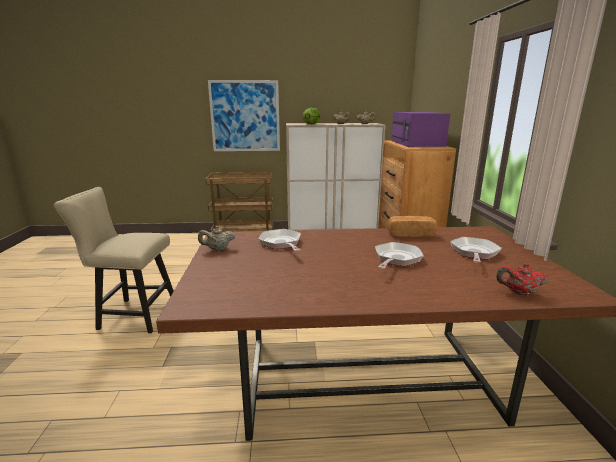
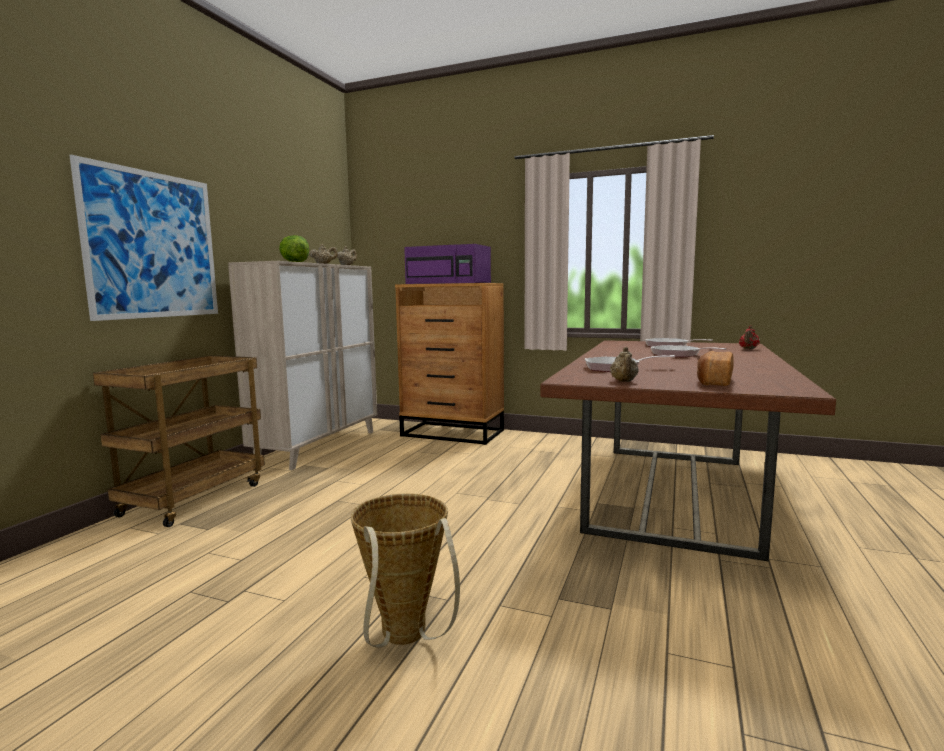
camera: 65 degrees left, 10 degrees down
beige chair [54,187,174,333] -> basket [350,494,460,648]
bread [387,216,437,237] -> bread moved to [697,351,734,386]

